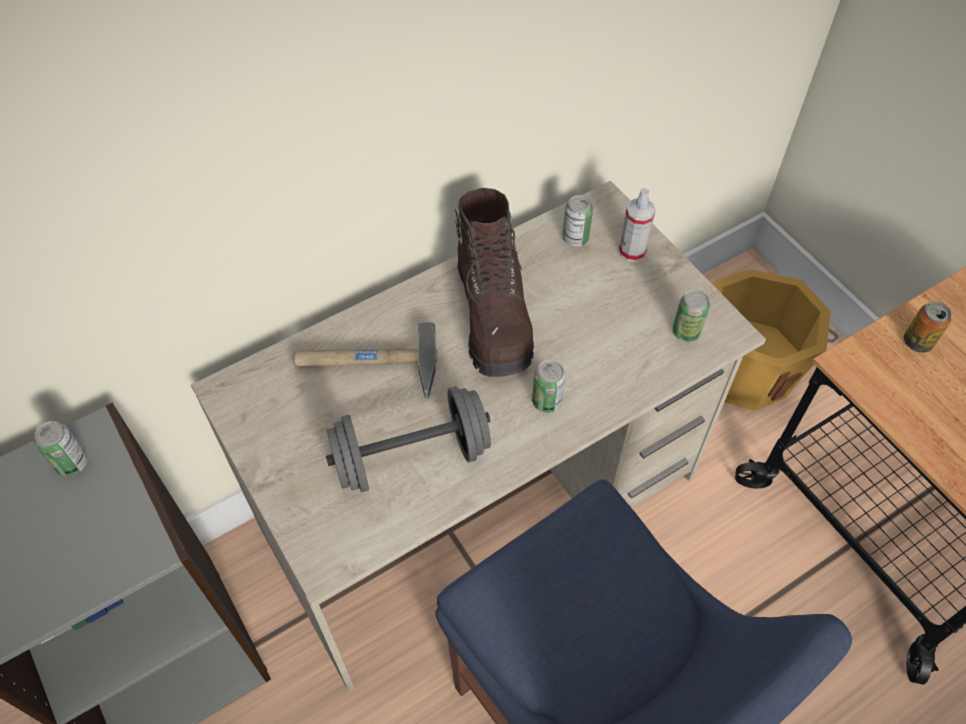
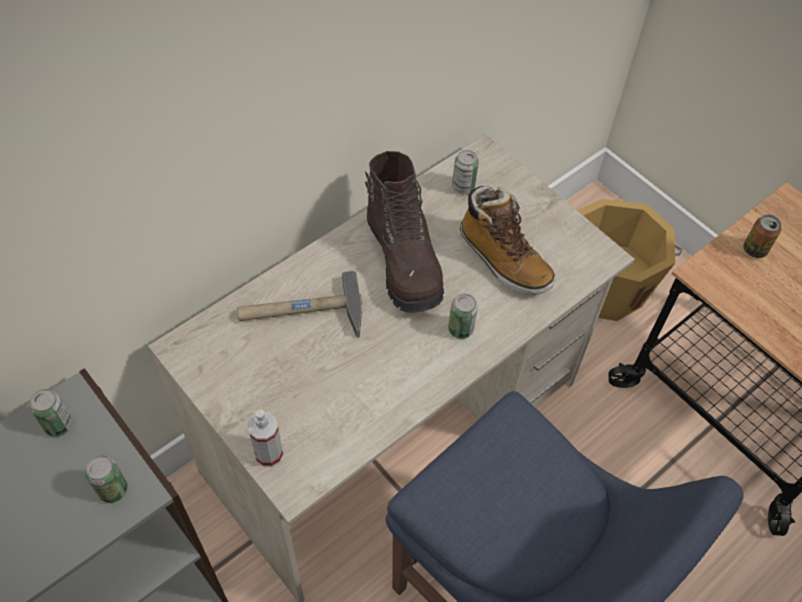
camera: 10 degrees left, 0 degrees up
grey dumbbell [326,386,491,492] -> none
spray bottle [619,188,656,262] -> spray bottle moved to [248,410,283,467]
can [672,290,710,342] -> can moved to [85,455,128,503]
none -> boot [460,186,555,295]

